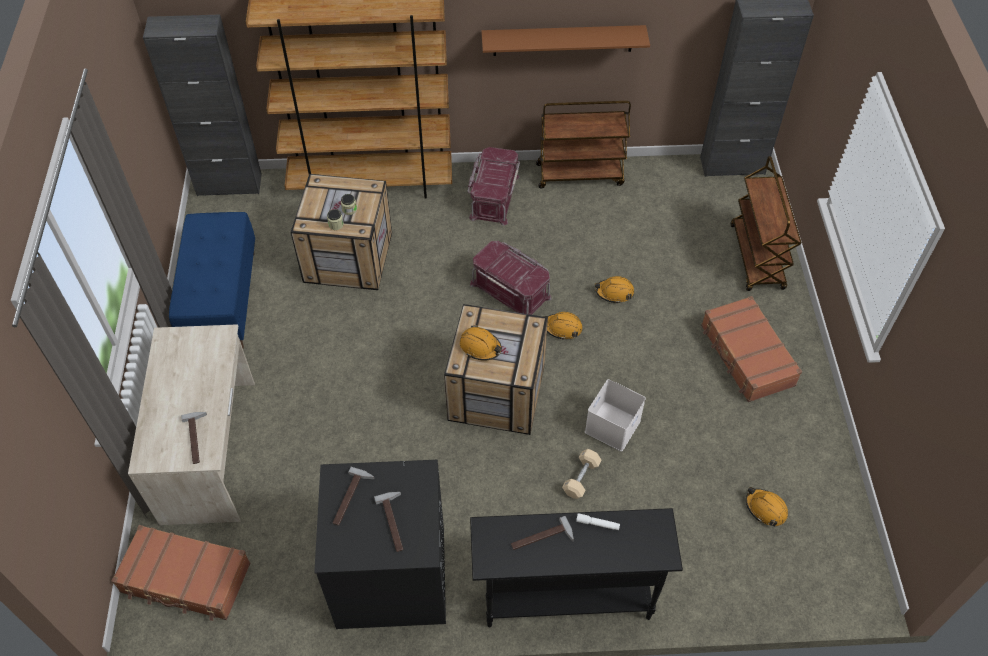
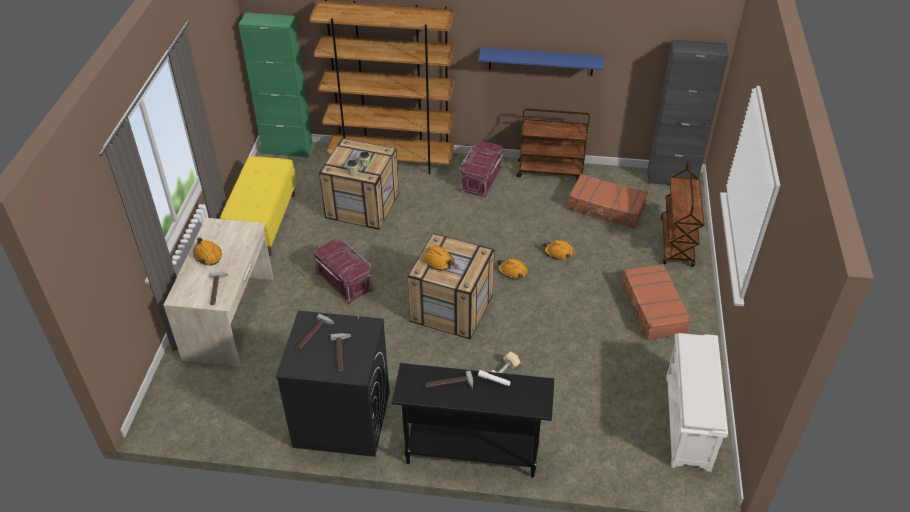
camera: 10 degrees right, 10 degrees down
brown suitcase [111,525,250,621] -> brown suitcase moved to [567,174,648,229]
black cabinet [143,14,262,196] -> green cabinet [239,13,313,158]
blue bench [169,212,255,349] -> yellow bench [220,156,297,256]
red storage box [470,241,551,315] -> red storage box moved to [314,239,375,305]
brown shelf [481,25,650,56] -> blue shelf [478,47,604,76]
white storage box [585,379,646,451] -> none
orange hard hat [746,487,788,527] -> orange hard hat moved to [193,237,222,266]
none -> white shoe rack [666,333,728,472]

